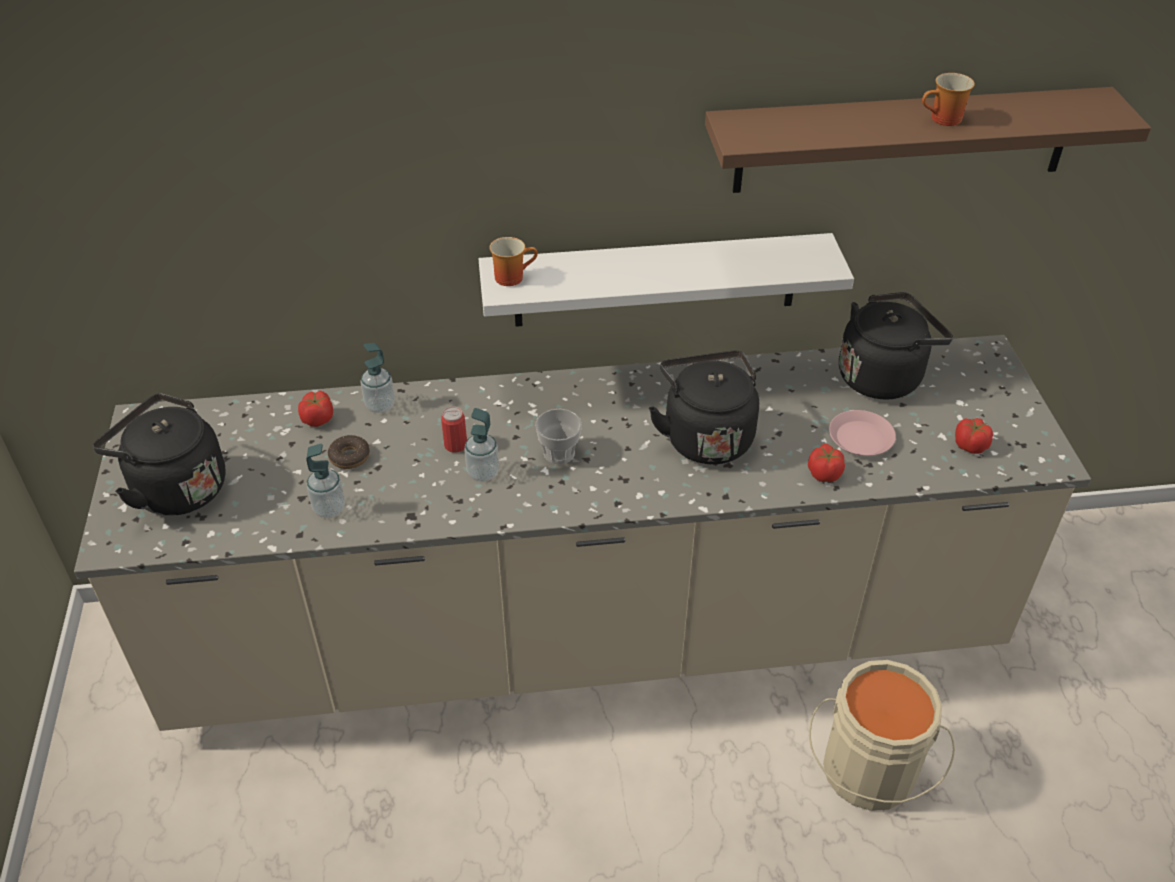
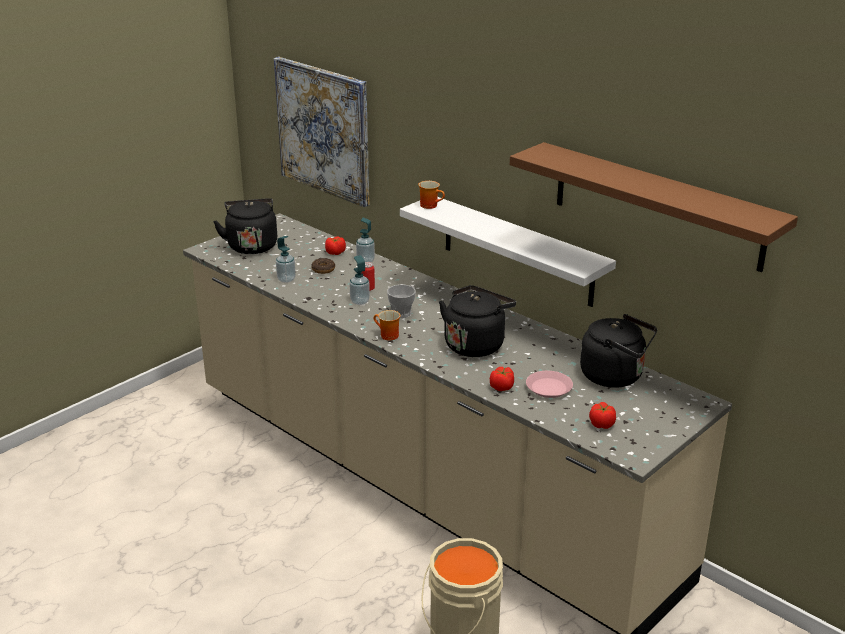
camera: 50 degrees right, 15 degrees down
mug [922,73,975,126] -> mug moved to [374,310,400,341]
none -> picture [274,57,369,207]

